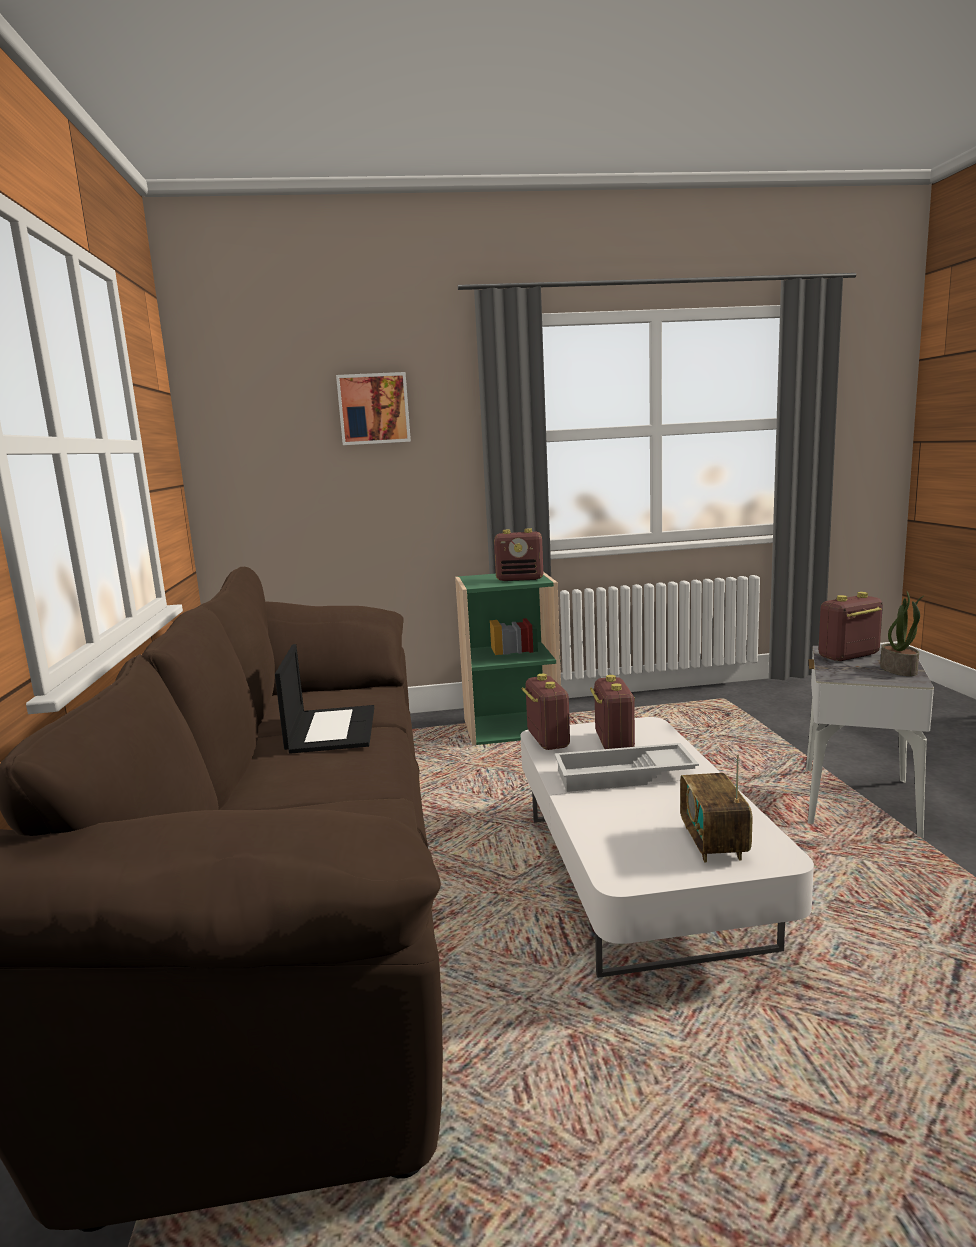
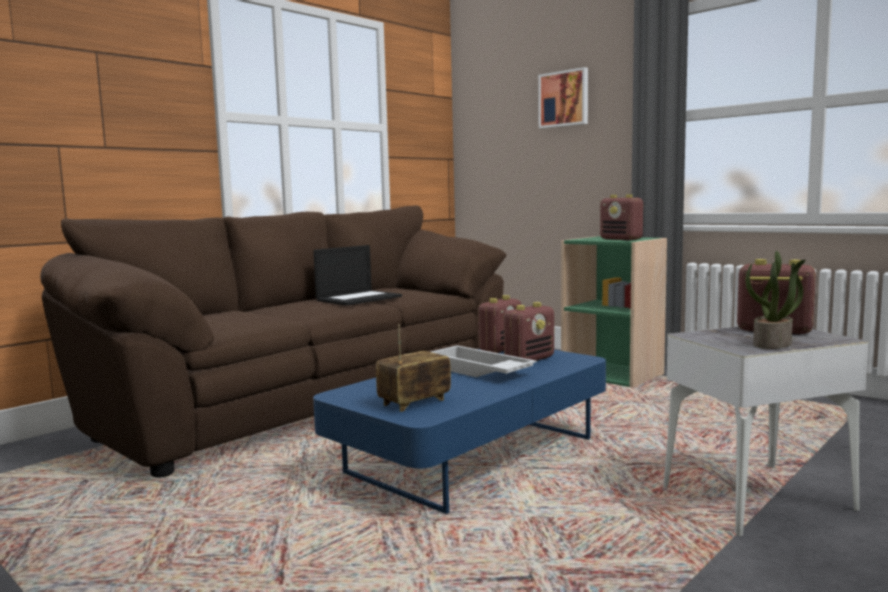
camera: 50 degrees right, 5 degrees down
white coffee table [521,717,814,978] -> blue coffee table [313,349,606,514]

